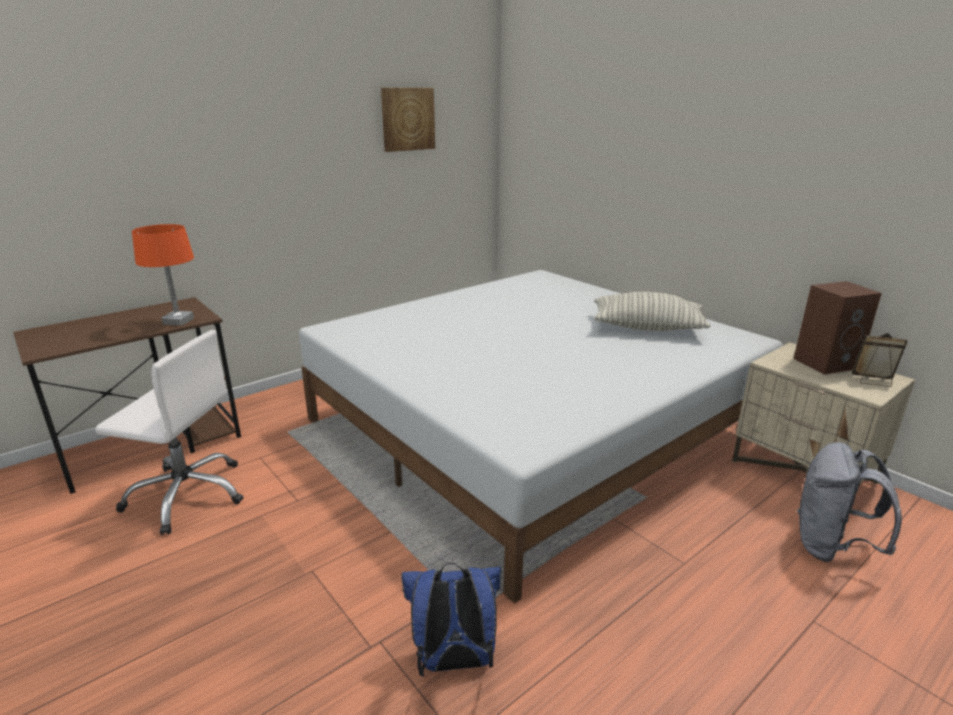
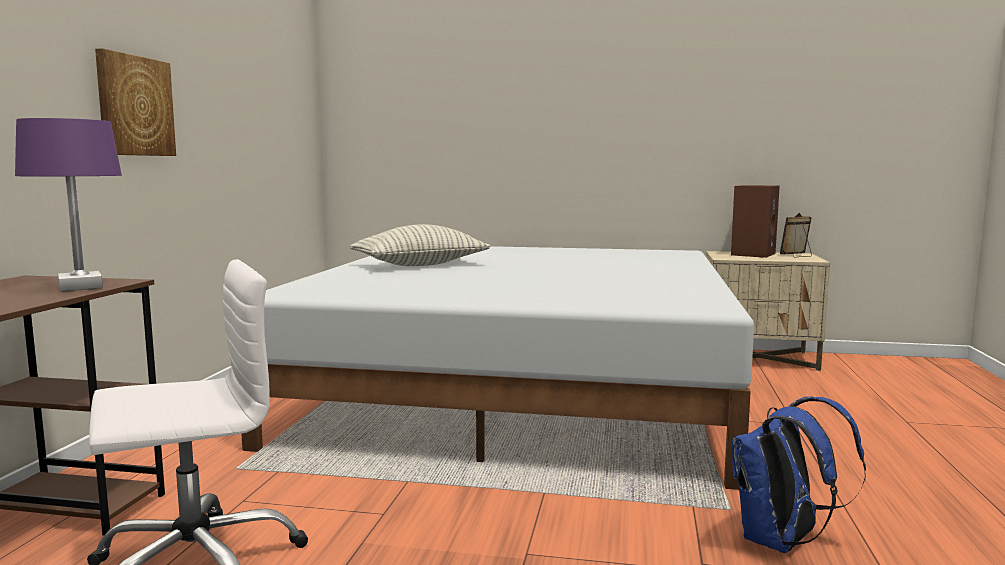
camera: 40 degrees left, 15 degrees down
orange table lamp [132,224,194,326] -> purple table lamp [15,118,122,292]
picture [381,88,435,152] -> picture moved to [95,48,176,156]
pillow [594,292,711,331] -> pillow moved to [350,224,490,266]
grey backpack [797,442,902,562] -> none

